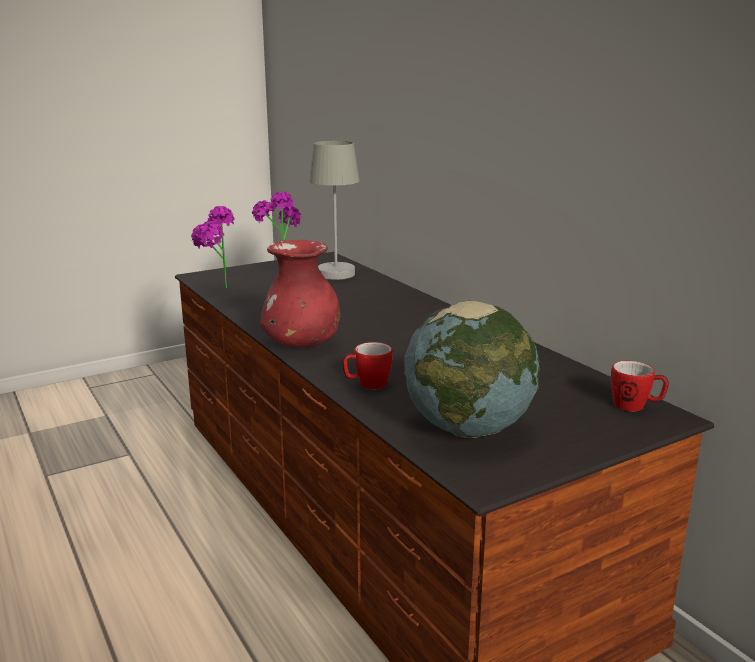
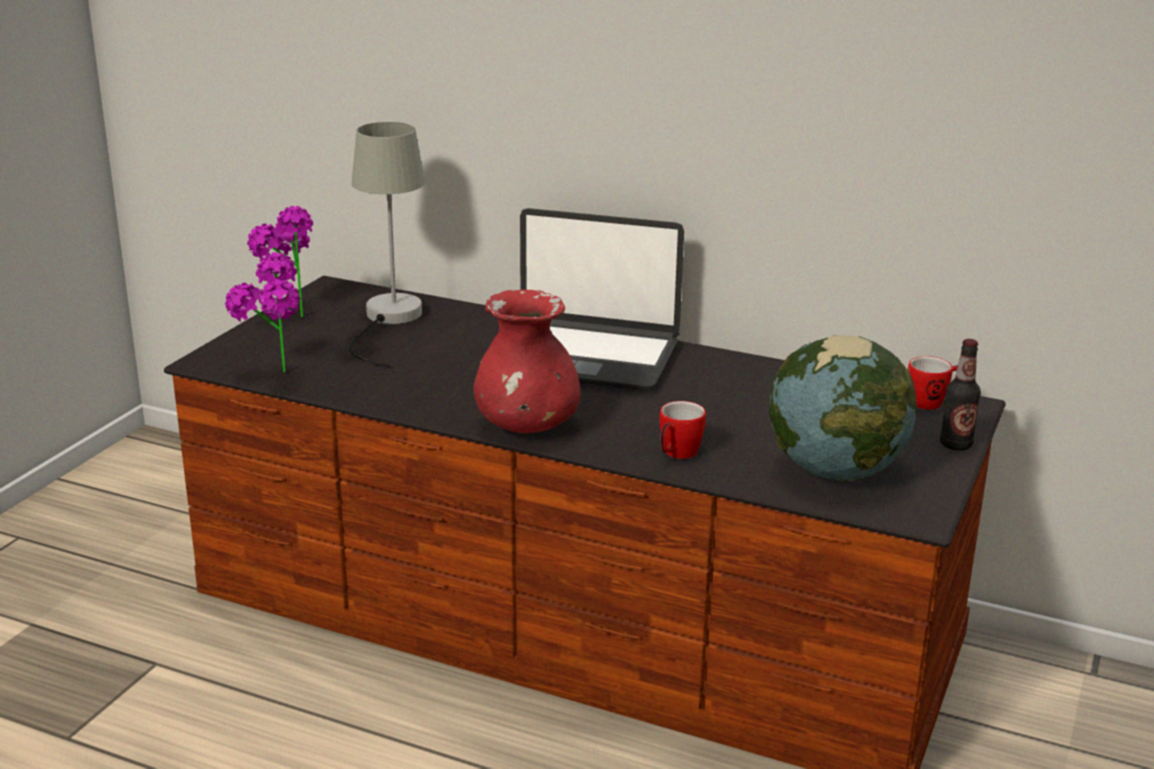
camera: 35 degrees left, 5 degrees up
none -> laptop [520,208,684,391]
none -> bottle [940,339,981,451]

